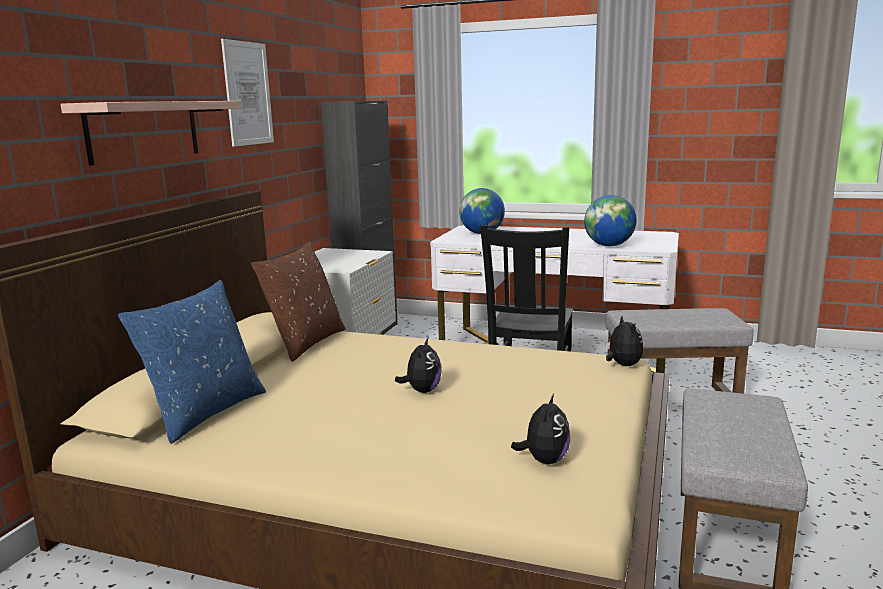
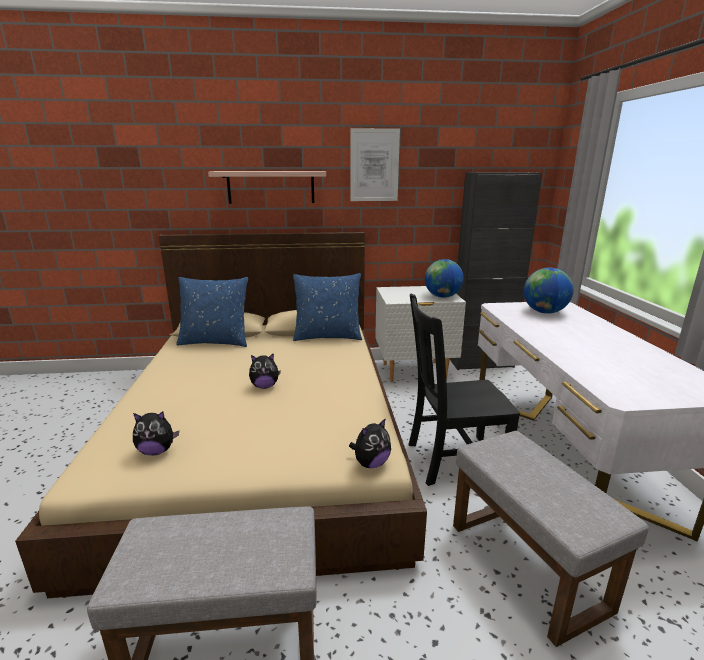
camera: 65 degrees right, 5 degrees up
brown pillow [251,242,346,362] -> blue pillow [293,273,362,341]
globe [584,195,637,246] -> globe moved to [425,259,464,298]

